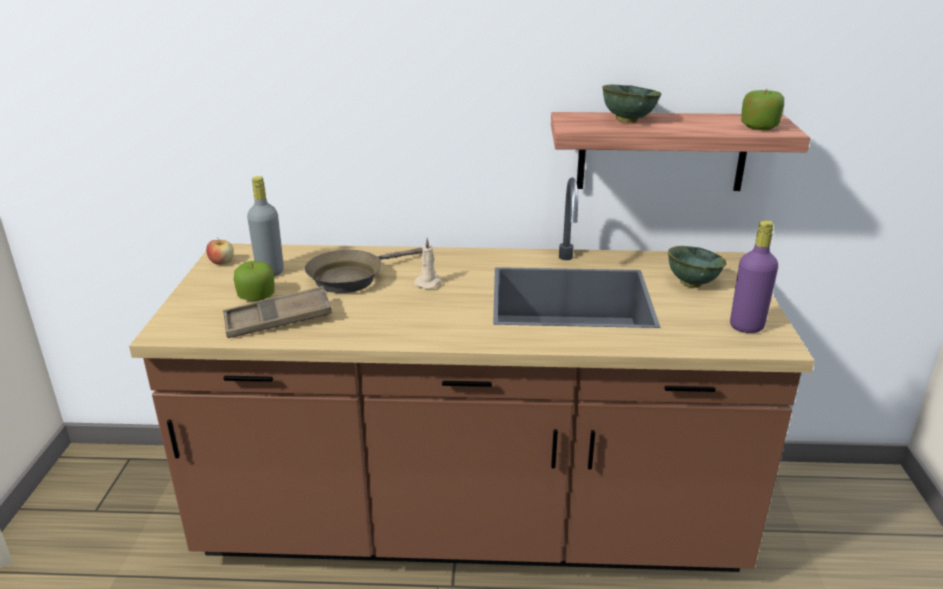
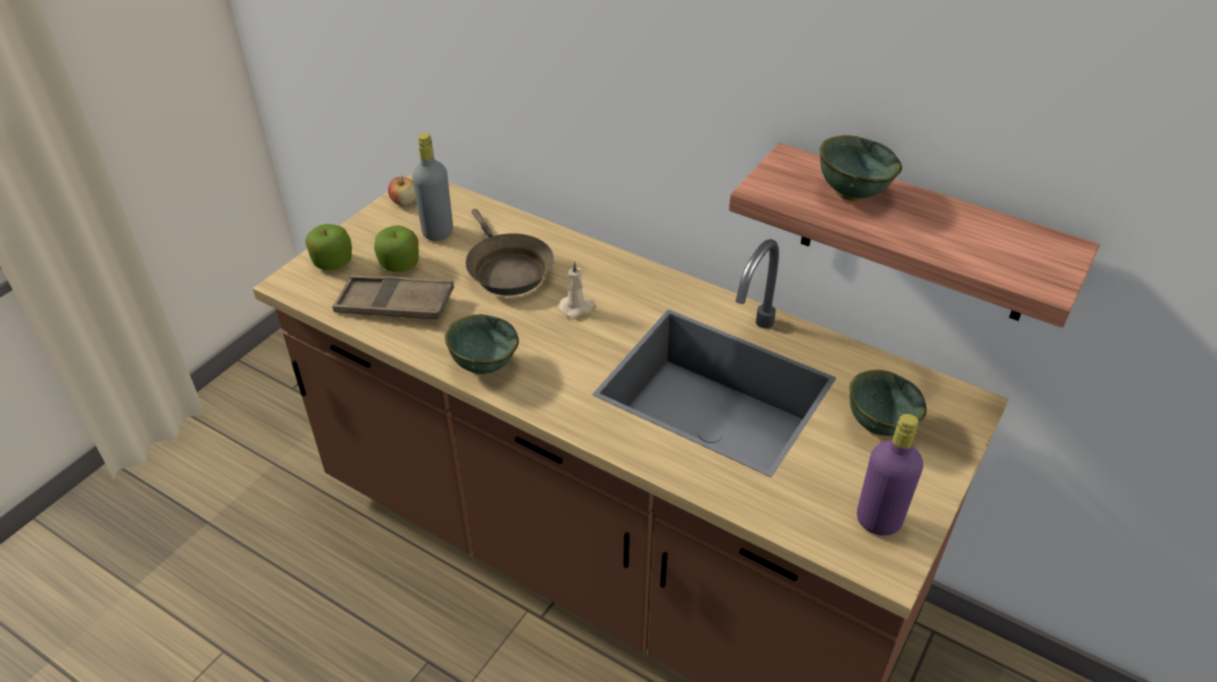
camera: 30 degrees right, 15 degrees up
brown frying pan [305,248,423,293] -> brown frying pan turned 105 degrees counterclockwise [466,209,554,296]
apple [741,89,784,130] -> apple moved to [305,224,352,270]
none -> green bowl [445,314,519,374]

